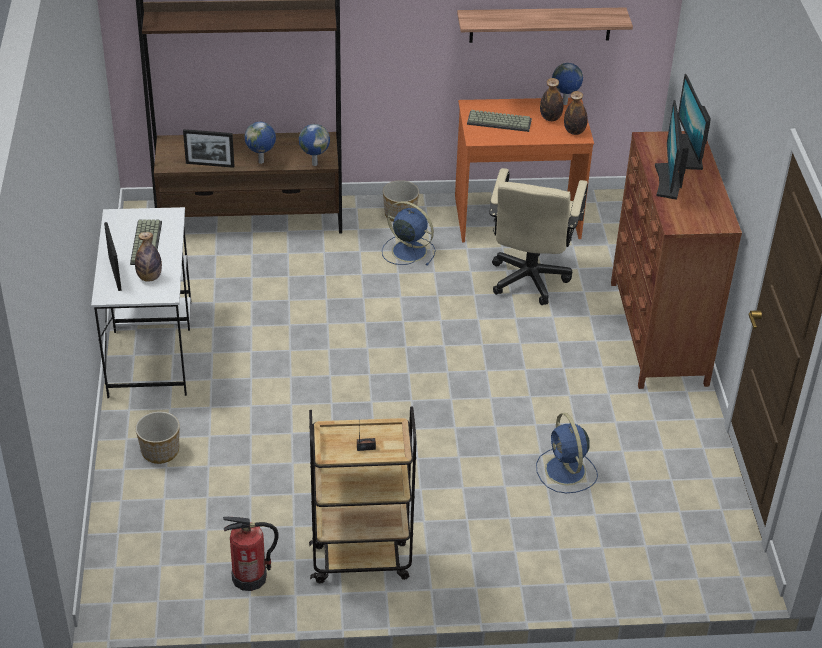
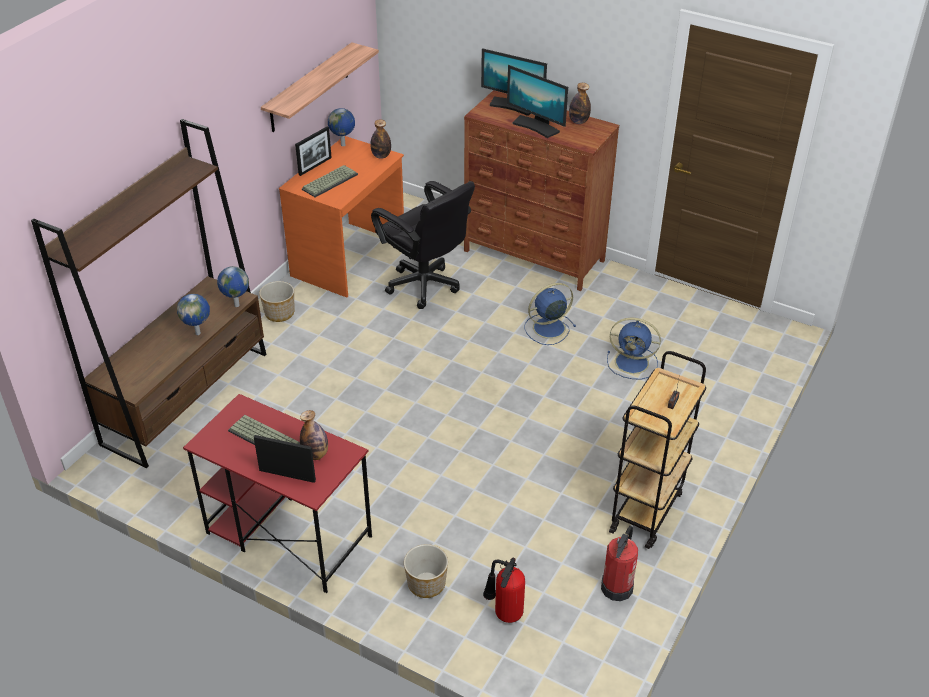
camera: 55 degrees left, 0 degrees up
white desk [91,207,191,398] -> red desk [183,394,372,593]
picture frame [183,129,234,168] -> picture frame moved to [295,127,332,176]
blue fan [382,201,436,266] -> blue fan moved to [524,283,576,345]
beige office chair [489,168,588,305] -> black office chair [371,181,475,309]
bottle [540,78,563,121] -> bottle moved to [569,83,591,124]
none -> fire extinguisher [483,558,525,623]

